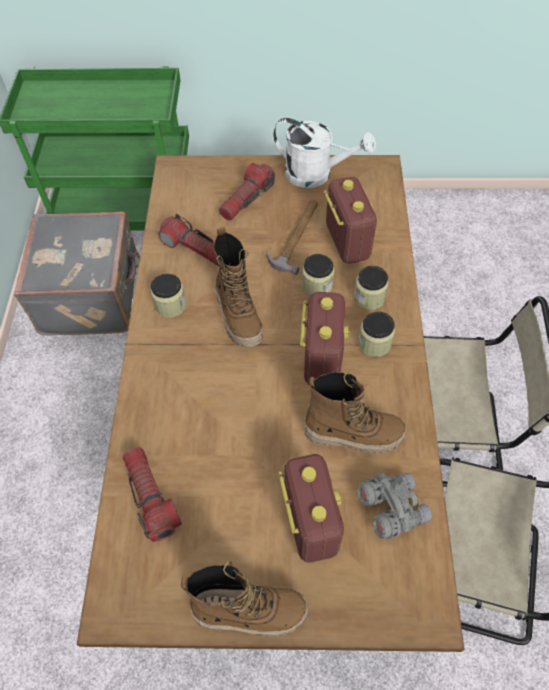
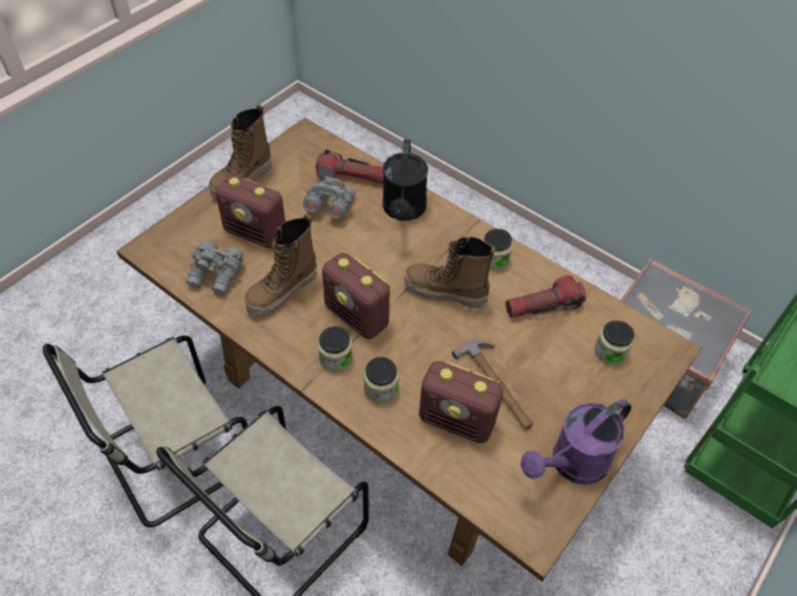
camera: 125 degrees right, 5 degrees down
flashlight [219,163,275,221] -> none
white watering can [273,118,376,188] -> purple watering can [521,399,632,485]
jar [302,254,335,296] -> jar moved to [594,320,634,365]
none -> grey binoculars [303,176,355,219]
none -> black watering can [382,139,428,221]

